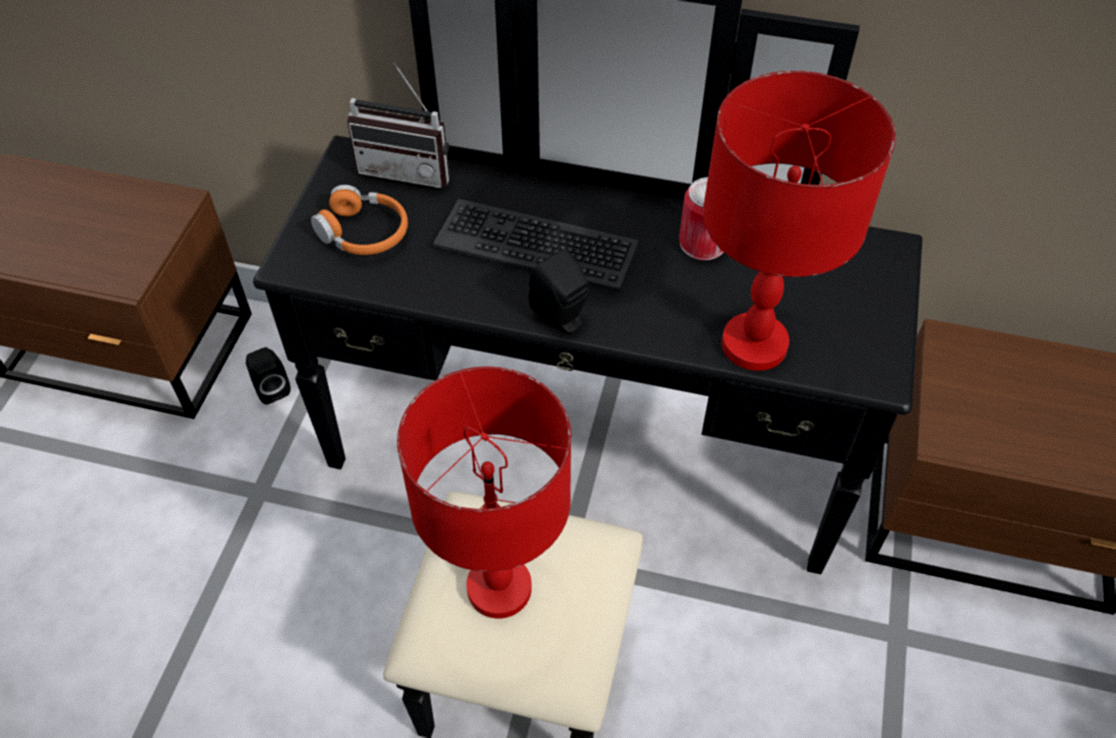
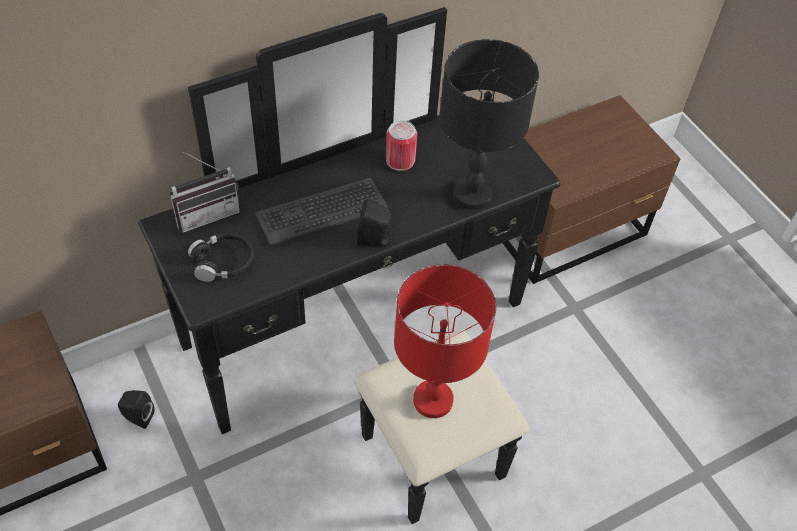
camera: 45 degrees left, 0 degrees up
orange headphones [311,185,408,255] -> black headphones [188,233,254,282]
red table lamp [703,71,896,371] -> black table lamp [439,39,539,210]

